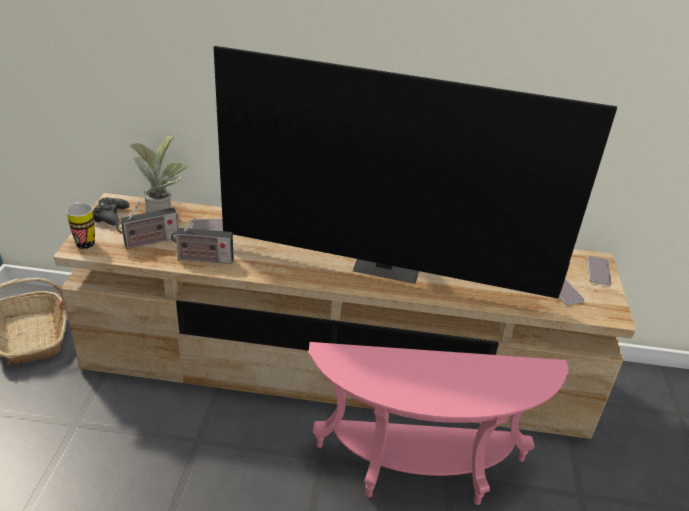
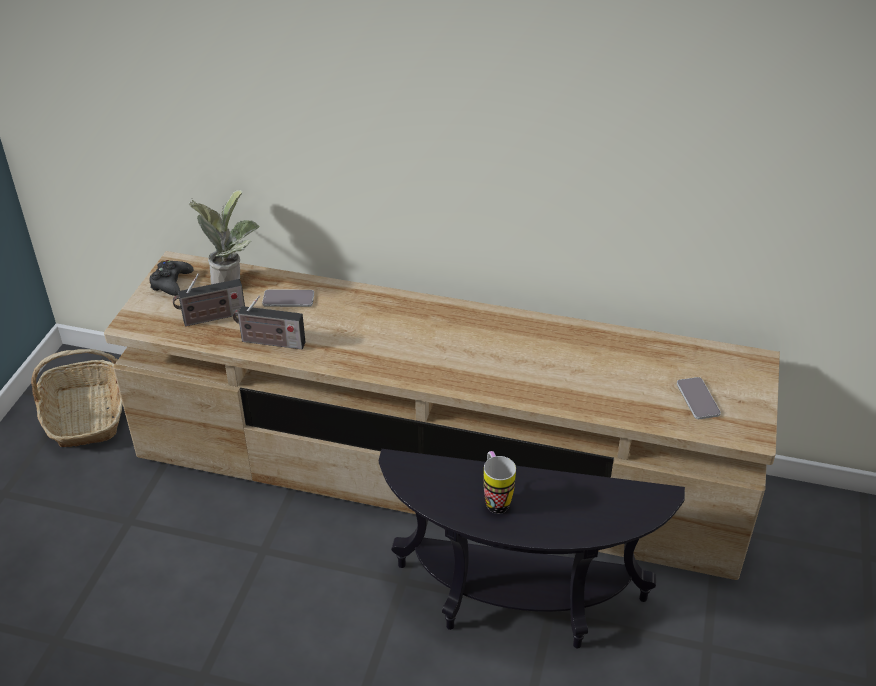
camera: 10 degrees right, 5 degrees up
mug [66,202,95,249] -> mug moved to [484,451,516,514]
television [214,46,617,299] -> none
pink side table [309,342,569,505] -> black side table [379,449,685,648]
phone [587,256,612,286] -> none

